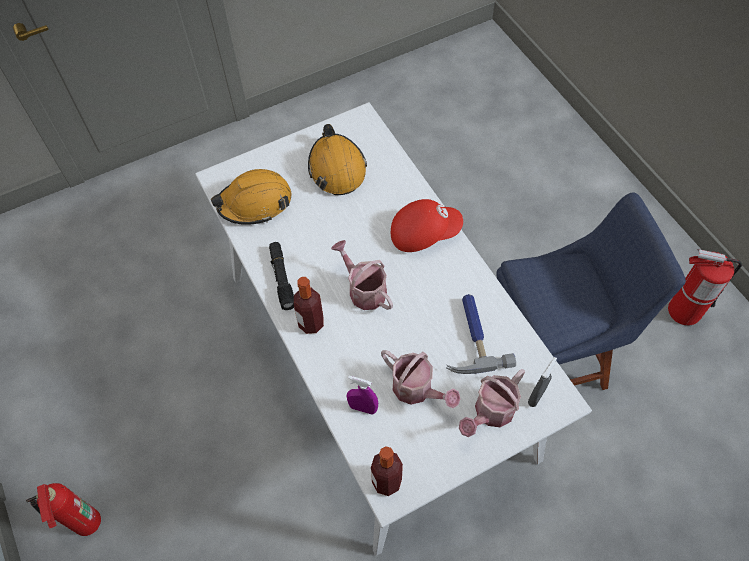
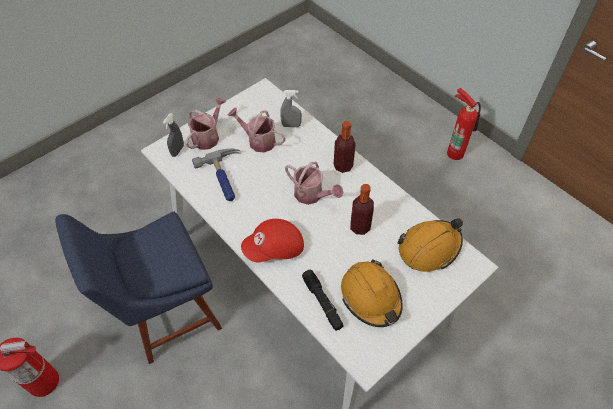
camera: 165 degrees right, 5 degrees down
black flashlight [269,242,294,310] -> black flashlight moved to [302,270,344,331]
purple spray bottle [346,376,378,415] -> grey spray bottle [280,90,302,127]
bottle [371,446,403,496] -> bottle moved to [350,184,374,235]

